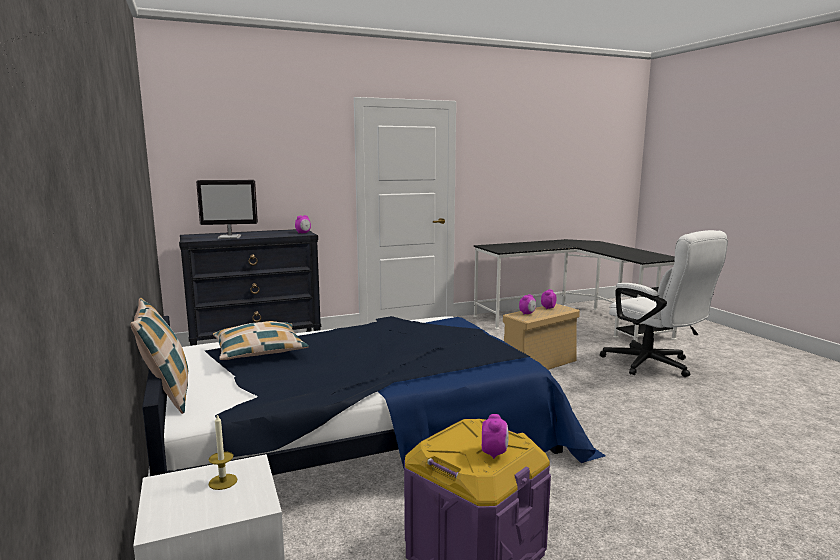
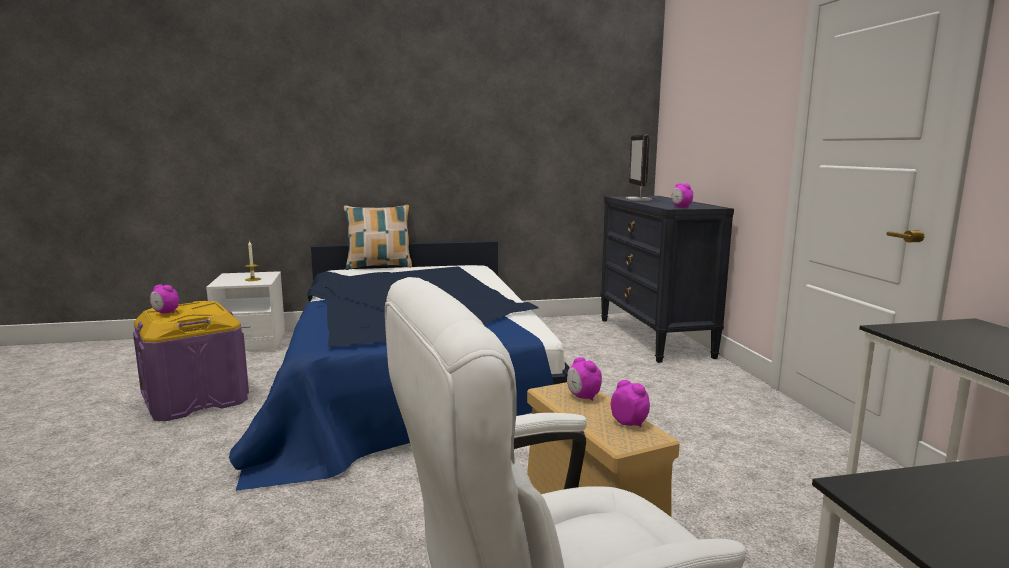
camera: 100 degrees right, 0 degrees up
pillow [213,321,309,360] -> none

